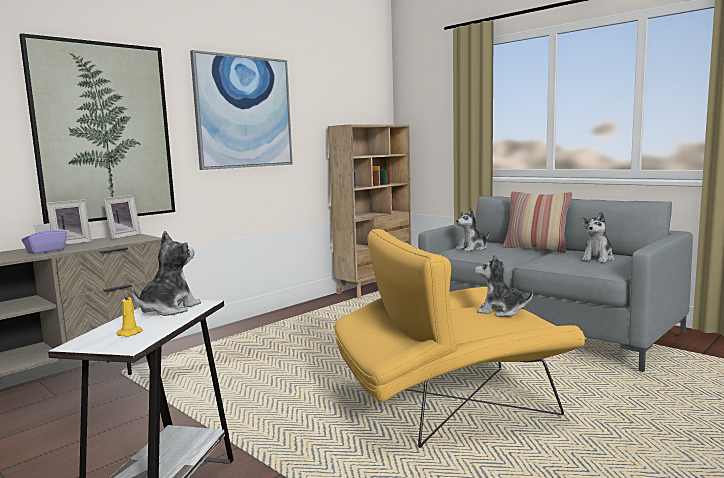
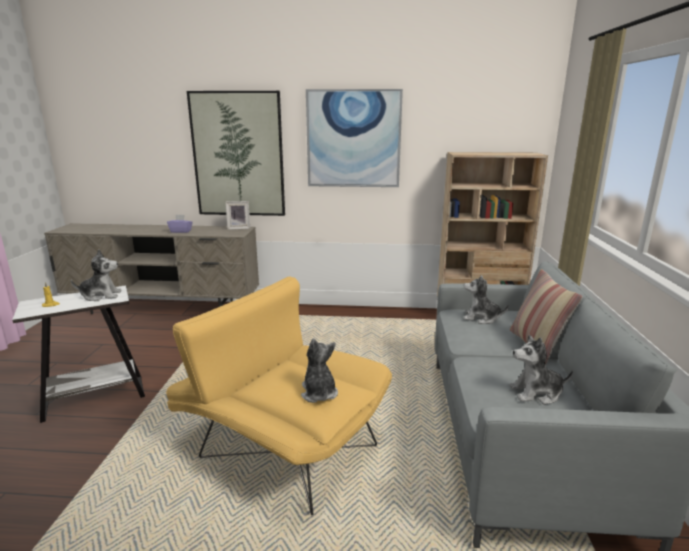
camera: 50 degrees right, 10 degrees up
picture frame [46,199,92,245] -> none

